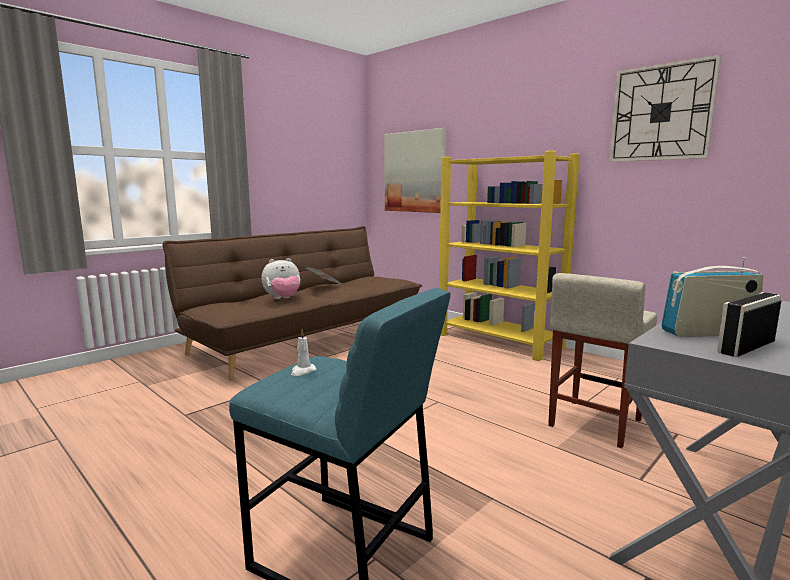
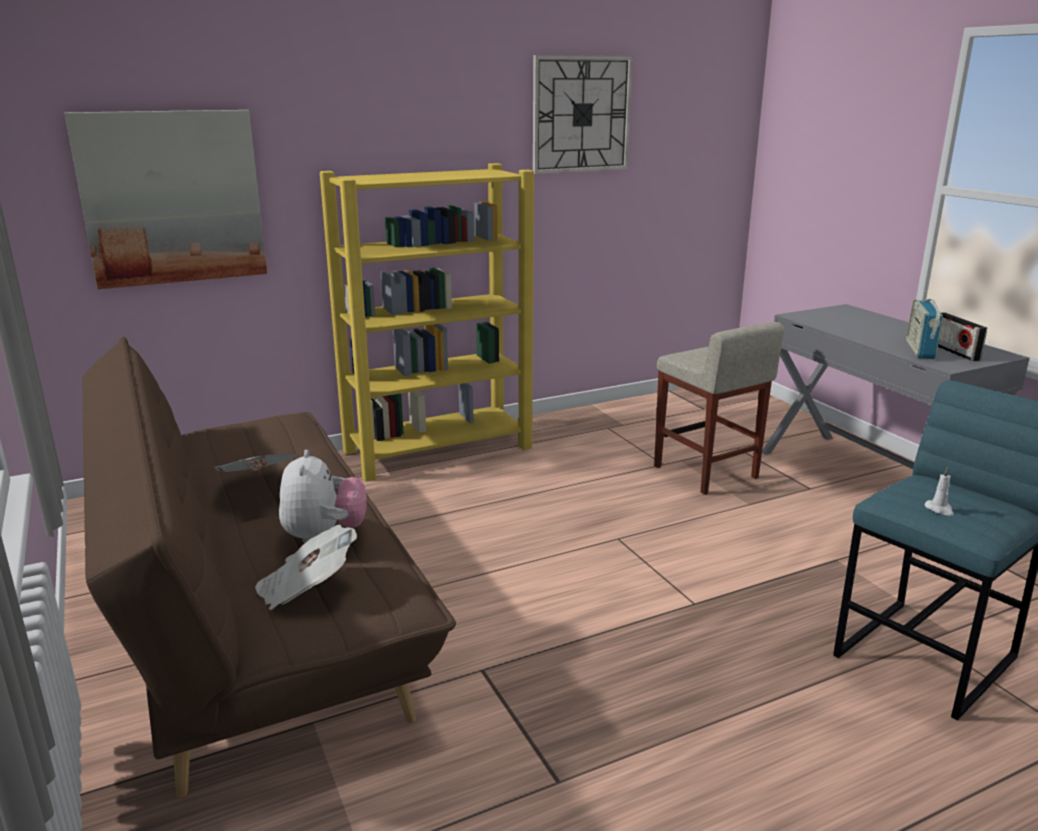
camera: 70 degrees left, 10 degrees up
none -> newspaper [255,524,357,610]

